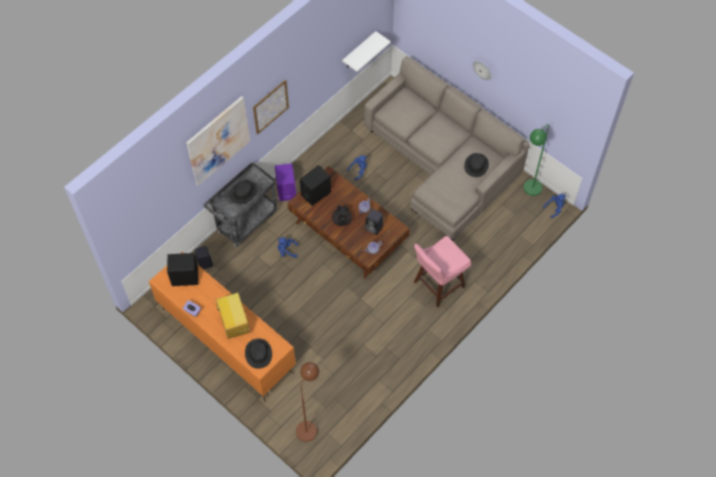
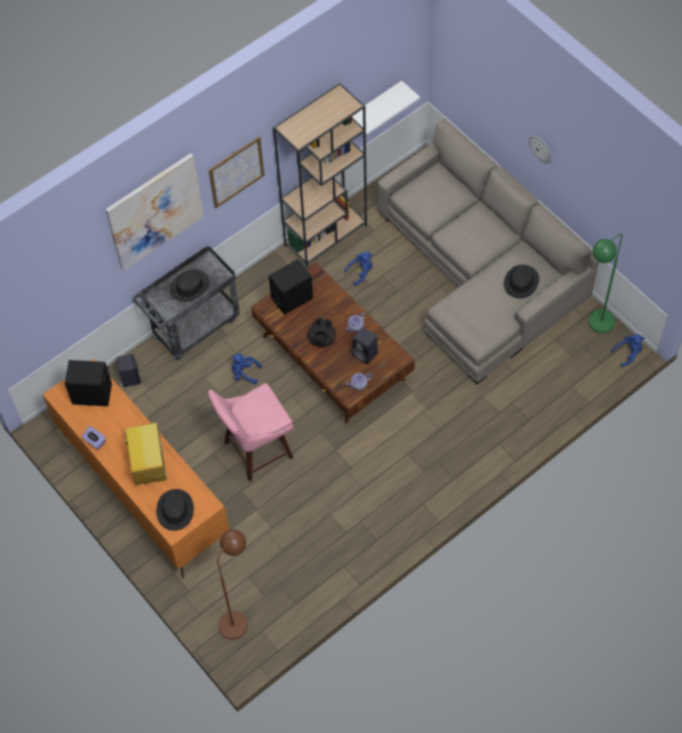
camera: 10 degrees right, 0 degrees up
purple speaker [275,164,296,201] -> none
pink stool [414,236,471,307] -> pink stool moved to [208,383,294,482]
none -> bookcase [273,83,367,268]

